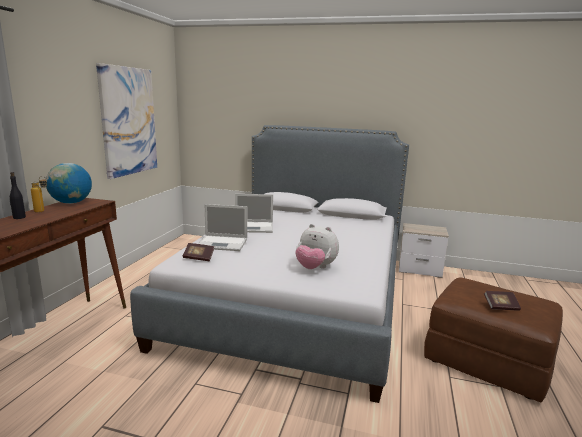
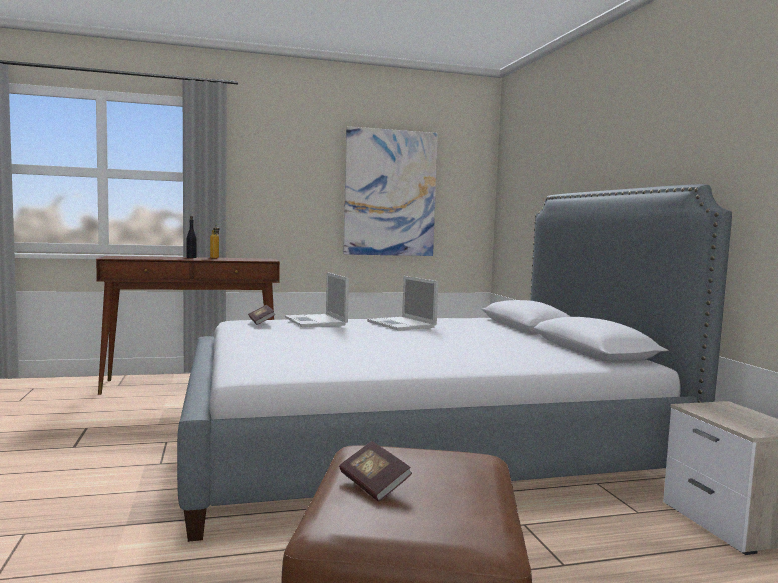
camera: 60 degrees right, 10 degrees down
globe [46,163,92,204] -> none
plush toy [295,224,339,269] -> none

